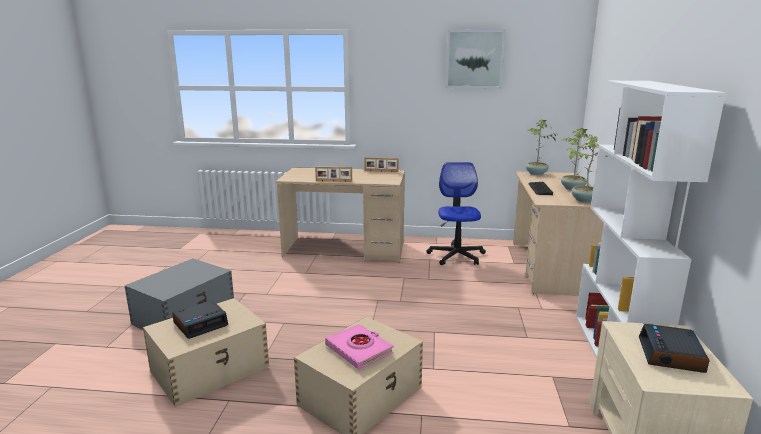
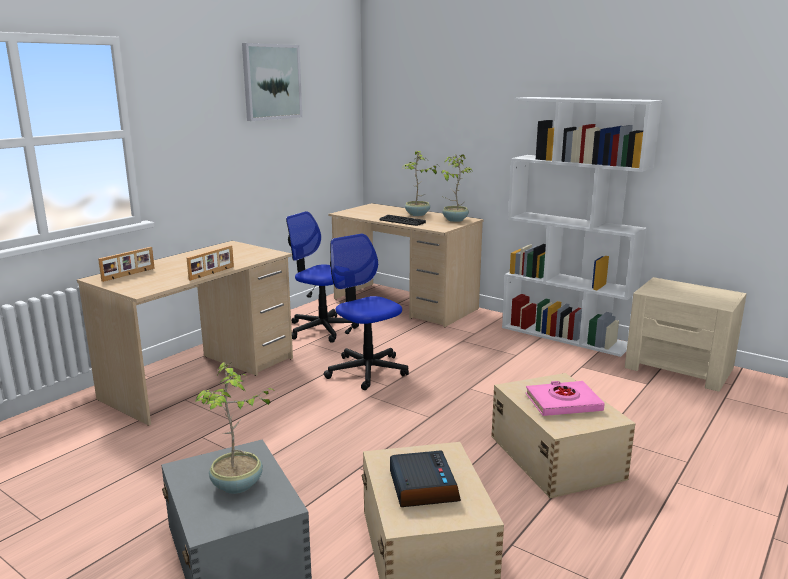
camera: 60 degrees left, 0 degrees up
picture frame [364,157,398,172] -> picture frame moved to [98,247,155,282]
potted plant [526,119,558,175] -> potted plant moved to [195,362,277,494]
alarm clock [639,324,710,373] -> none
none -> office chair [324,234,409,390]

